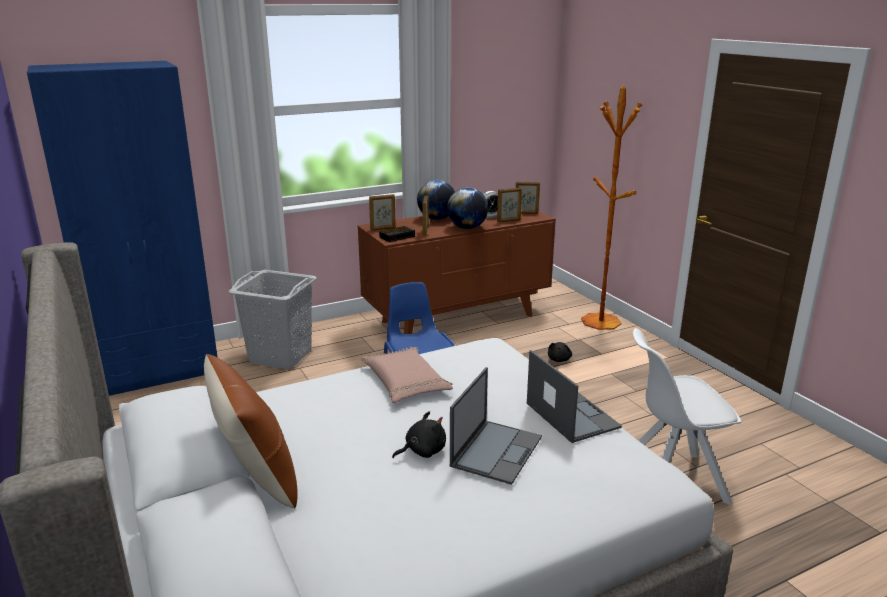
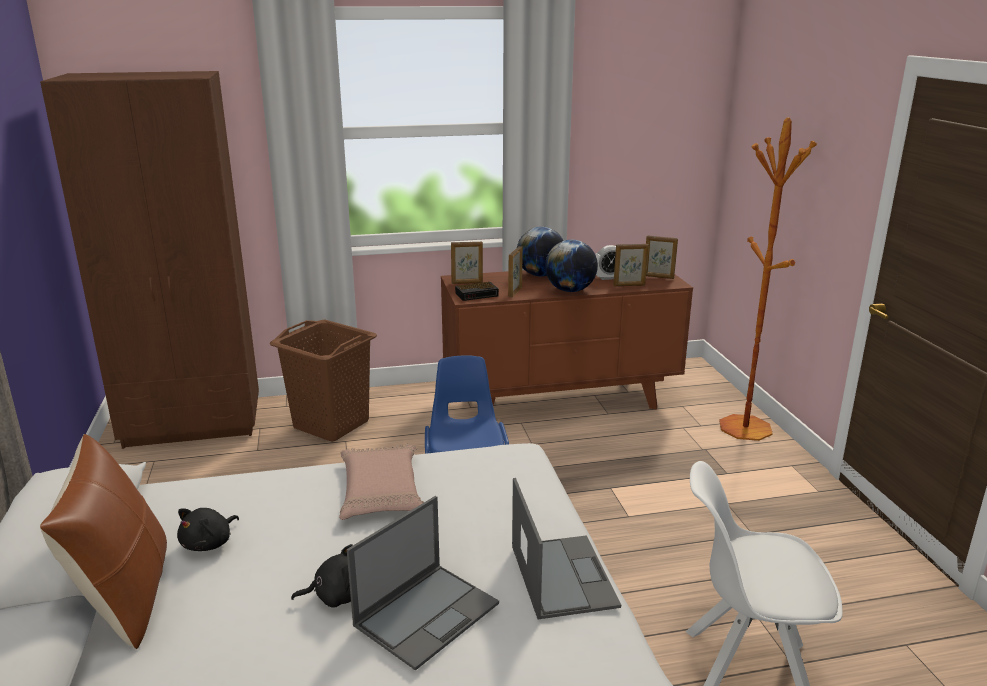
camera: 15 degrees right, 0 degrees up
blue wardrobe [27,61,218,396] -> brown wardrobe [40,71,259,449]
grey laundry basket [229,270,317,369] -> brown laundry basket [269,319,377,442]
black plush toy [548,342,572,362] -> black plush toy moved to [177,508,239,551]

